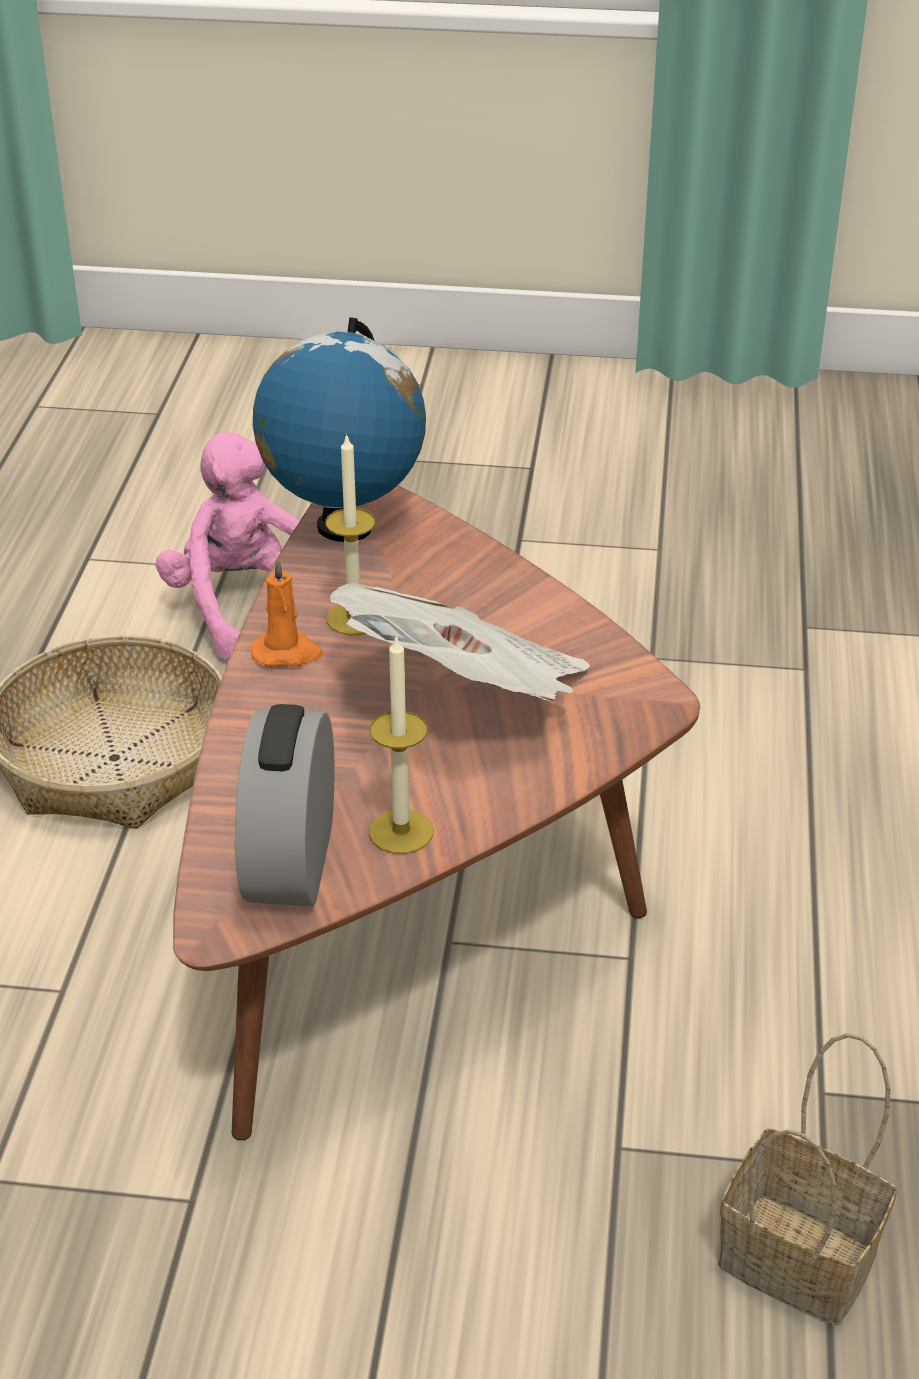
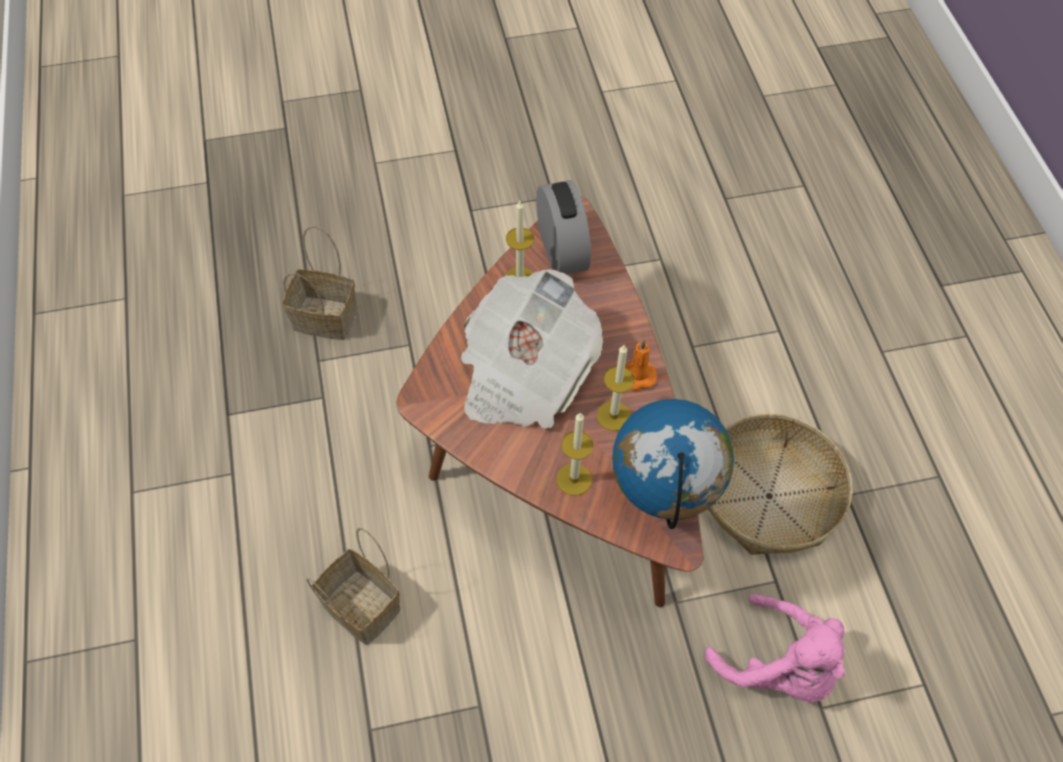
camera: 160 degrees right, 20 degrees up
none -> basket [306,528,401,645]
none -> candle [557,413,593,496]

